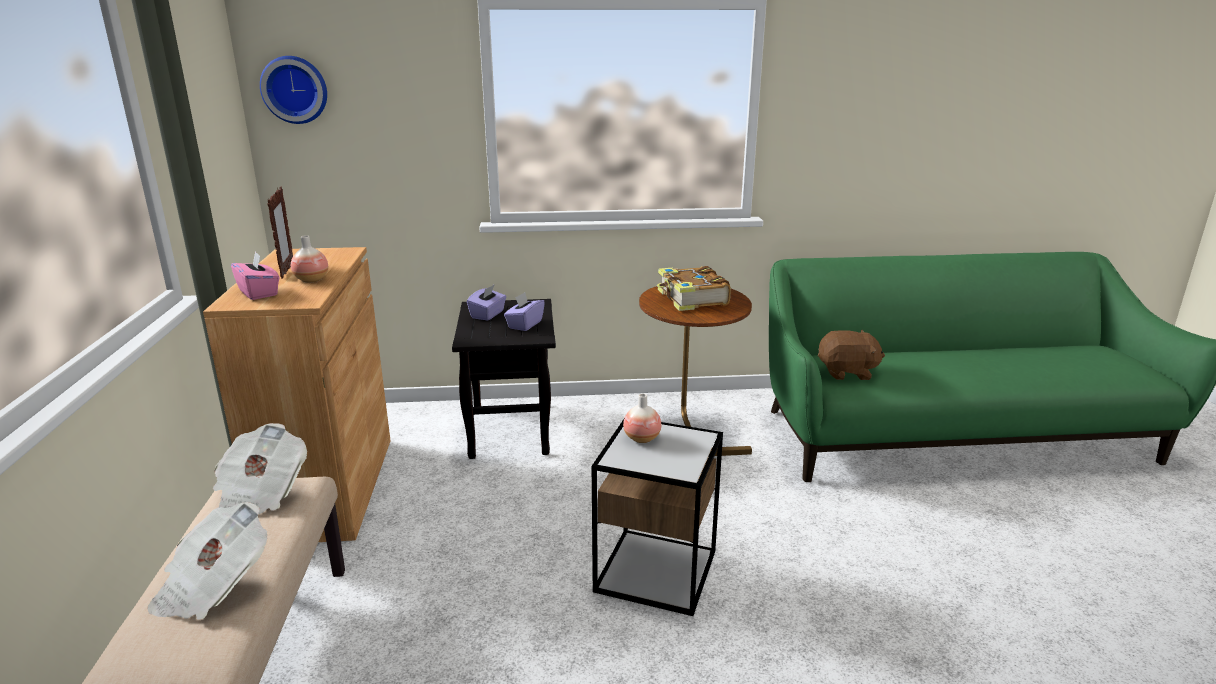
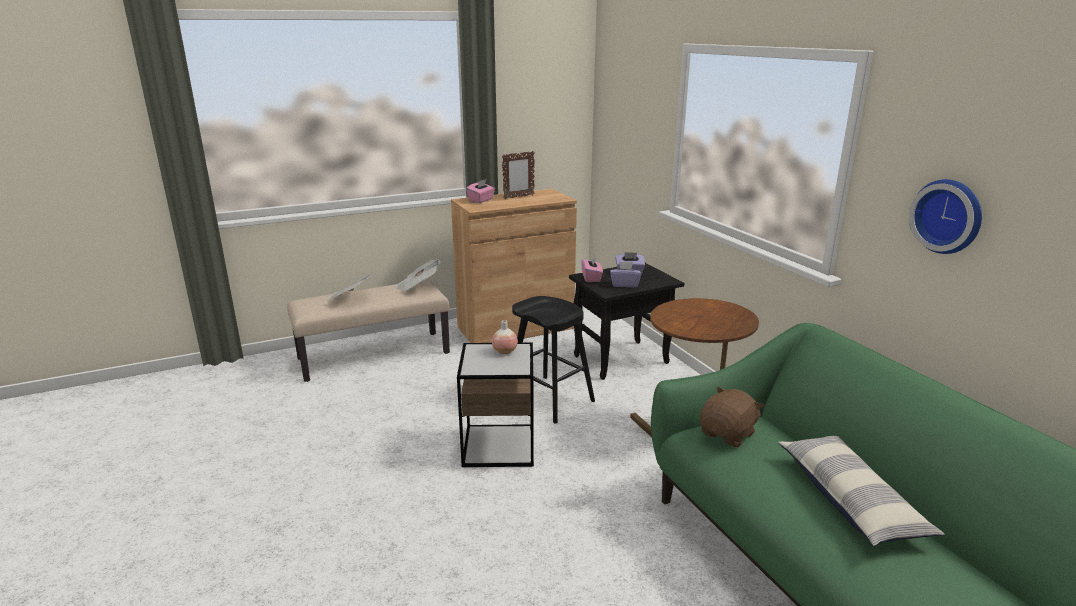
camera: 70 degrees right, 0 degrees up
wall clock [260,56,327,124] -> wall clock moved to [909,179,982,254]
vase [291,235,328,283] -> none
book [657,266,731,311] -> none
brown plush toy [818,330,885,380] -> brown plush toy turned 120 degrees counterclockwise [700,387,764,447]
none -> black stool [512,296,595,423]
none -> pink tissue box [581,256,603,282]
none -> pillow [778,436,945,546]

